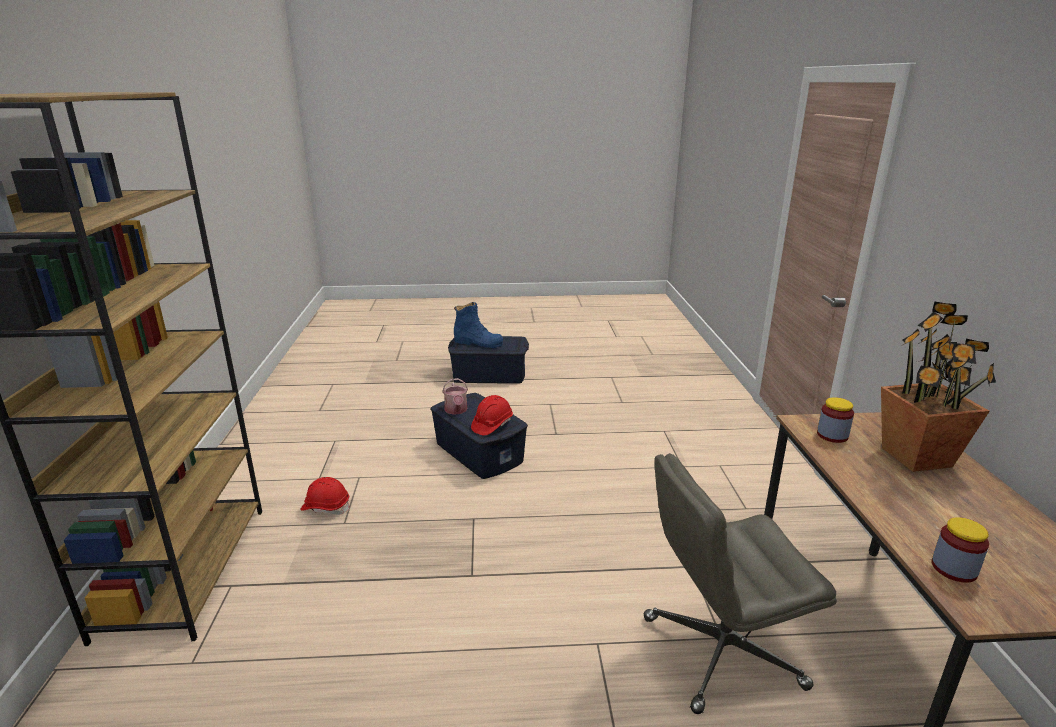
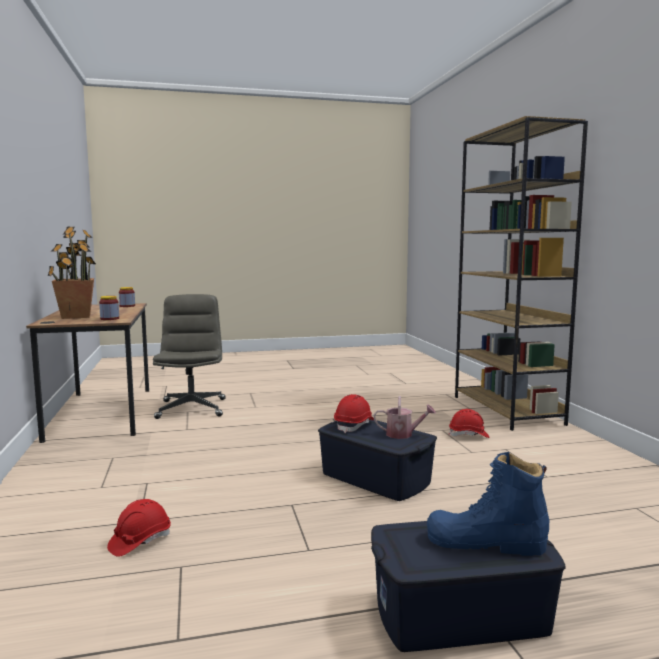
camera: 170 degrees right, 15 degrees down
watering can [442,378,468,415] -> watering can turned 120 degrees clockwise [374,396,436,439]
grey office chair [644,453,837,714] -> grey office chair turned 75 degrees counterclockwise [153,294,225,419]
none -> red hard hat [107,499,171,557]

